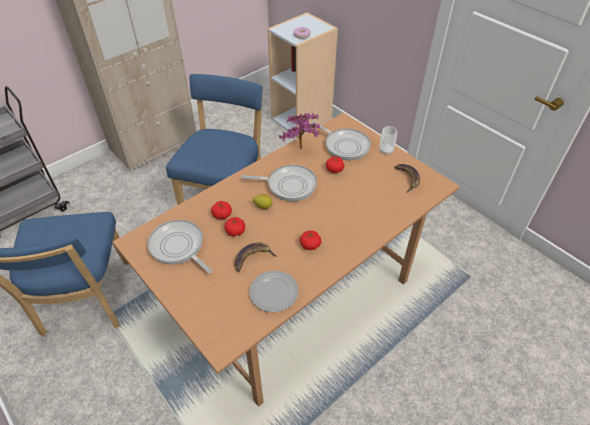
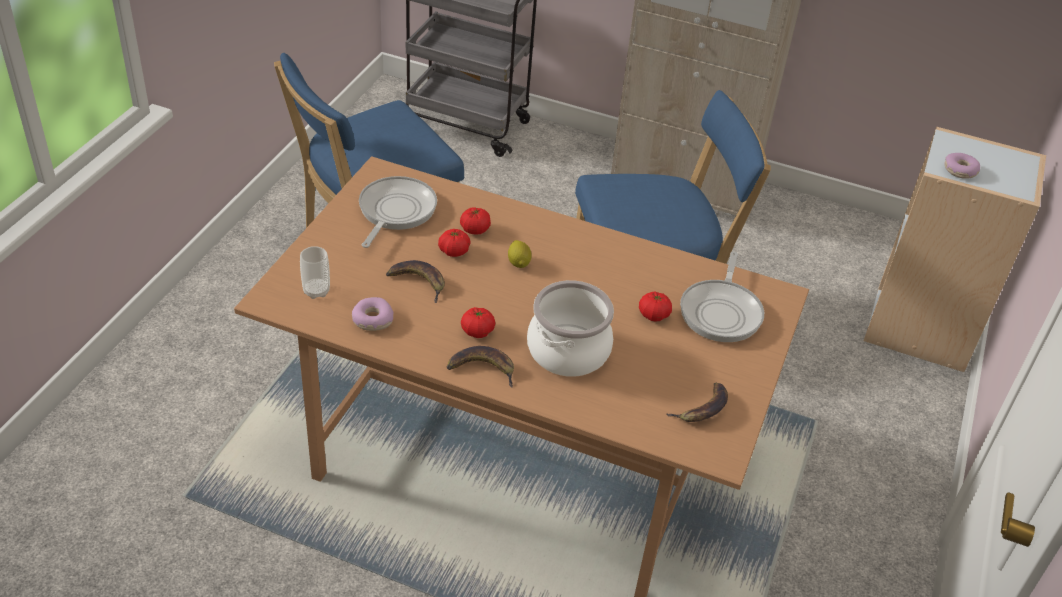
camera: 60 degrees right, 5 degrees down
frying pan [241,165,317,201] -> none
plate [249,271,298,312] -> donut [352,297,394,331]
potted plant [279,113,320,149] -> none
cup [379,126,397,155] -> cup moved to [300,246,330,299]
none -> banana [447,346,514,388]
none -> cooking pot [527,280,614,377]

